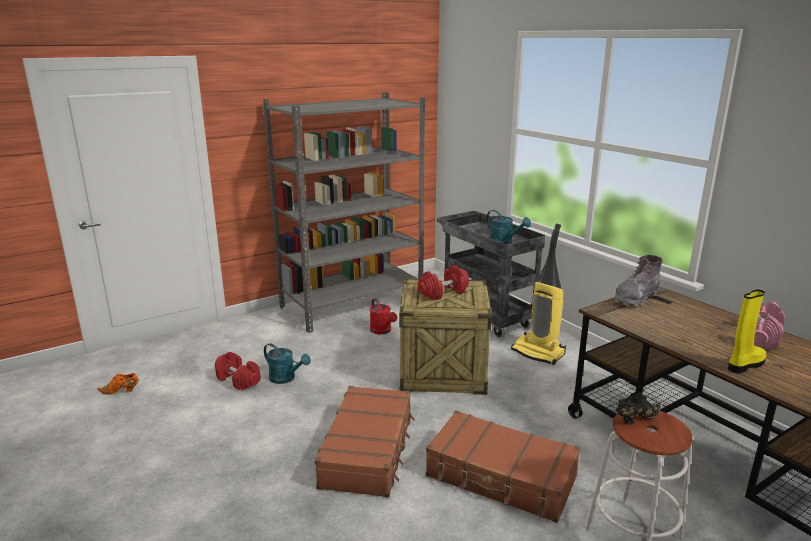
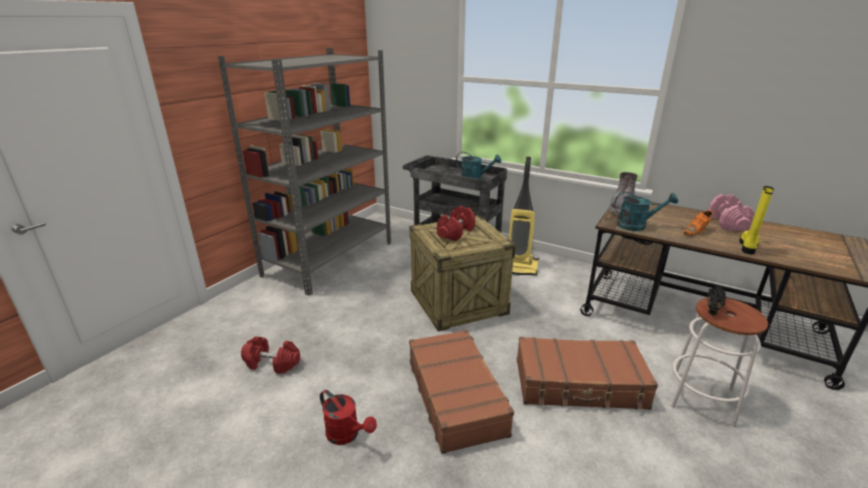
camera: 25 degrees left, 5 degrees up
orange shoe [97,373,139,395] -> orange shoe moved to [683,211,713,236]
turquoise watering can [264,343,311,384] -> turquoise watering can moved to [614,192,678,231]
red watering can [370,298,397,334] -> red watering can moved to [320,390,377,445]

